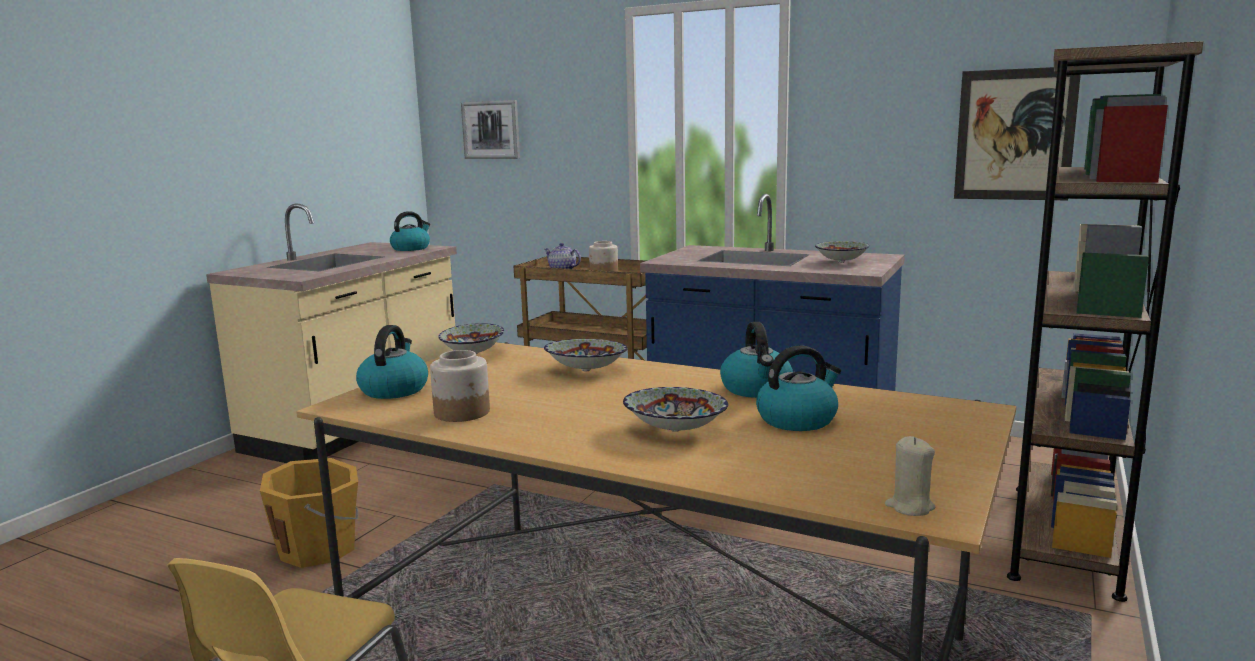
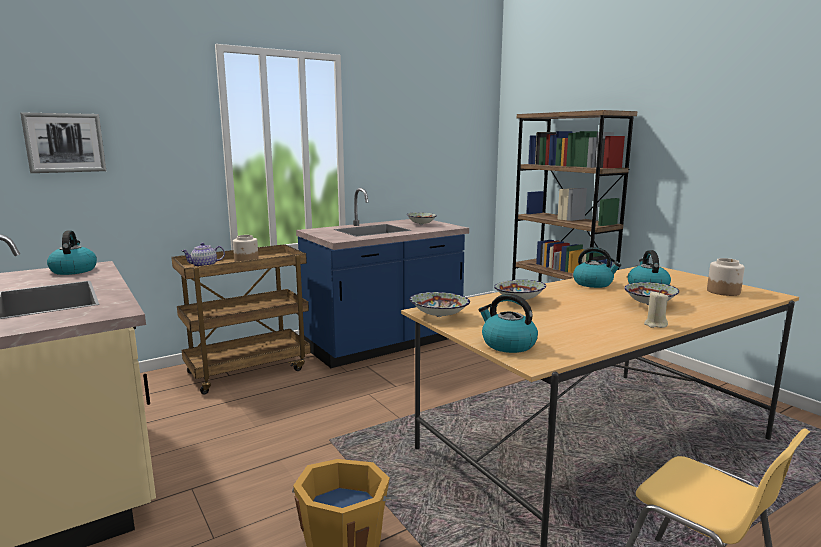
camera: 60 degrees left, 0 degrees up
jar [430,350,490,422] -> jar moved to [707,258,745,296]
beige candle [885,436,935,516] -> beige candle moved to [644,291,668,328]
picture [954,67,1081,200] -> none

